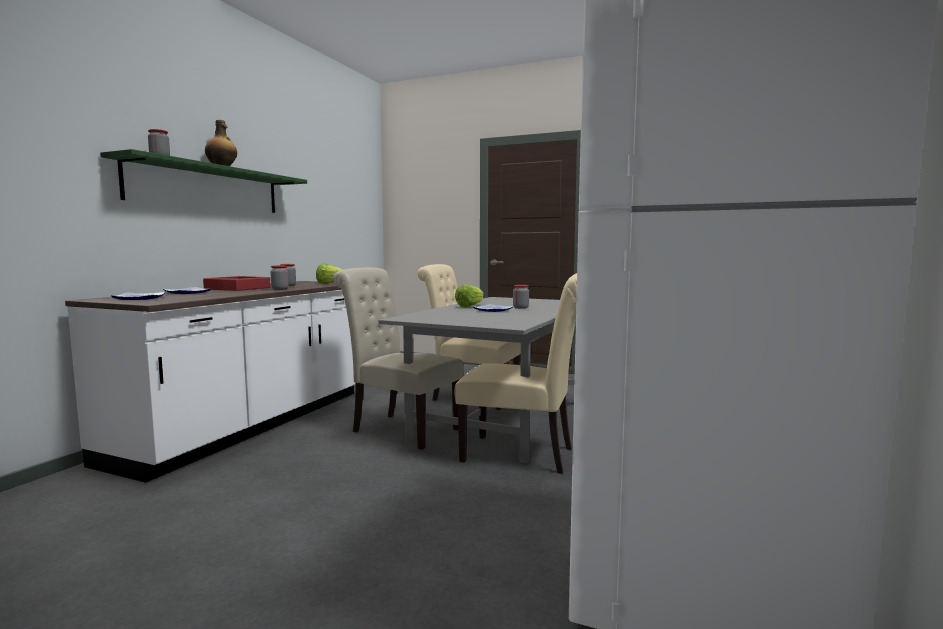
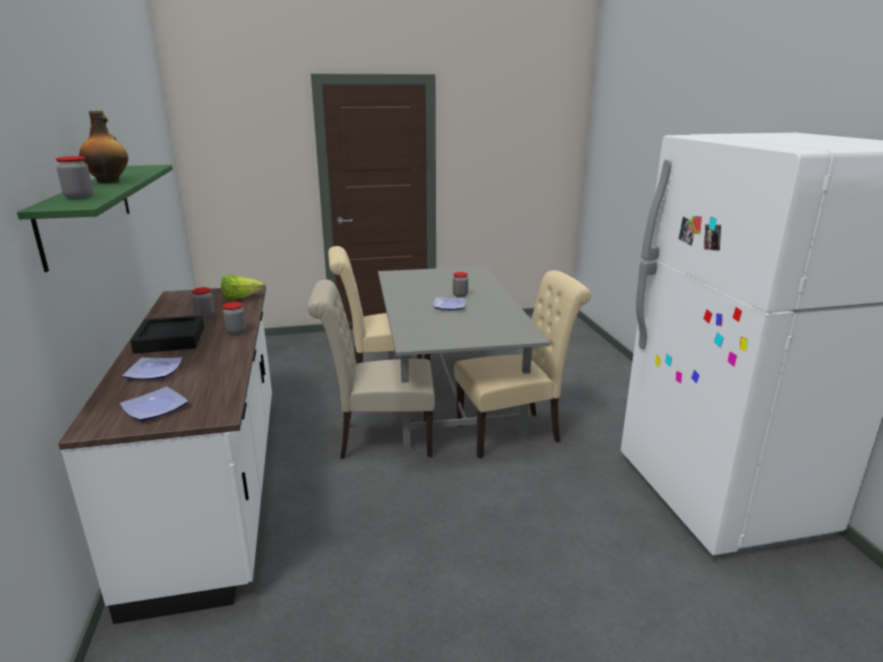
camera: 35 degrees left, 15 degrees up
red tray [203,276,271,291] -> black tray [130,315,204,353]
lettuce [455,285,484,307] -> none

